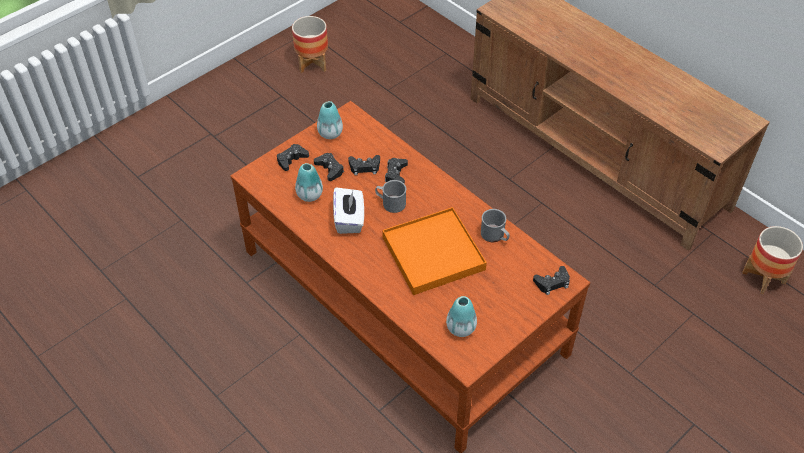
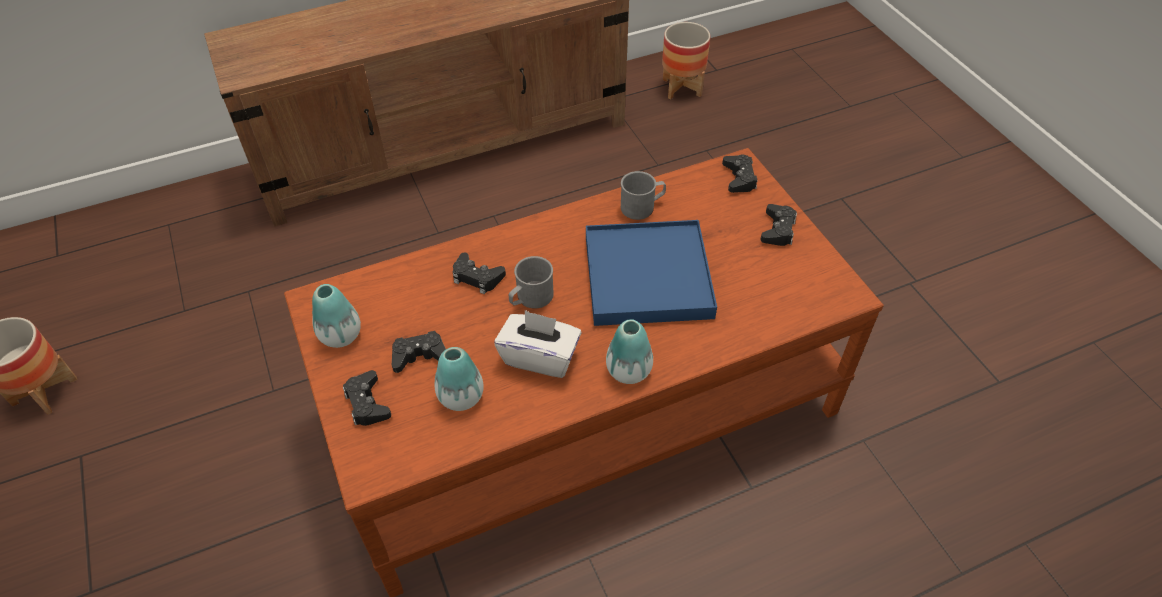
camera: 70 degrees left, 0 degrees up
black game controller [348,155,380,175] -> black game controller moved to [760,204,797,246]
orange tray [382,207,487,295] -> blue tray [586,220,717,326]
vase [446,296,477,337] -> vase moved to [606,319,653,384]

